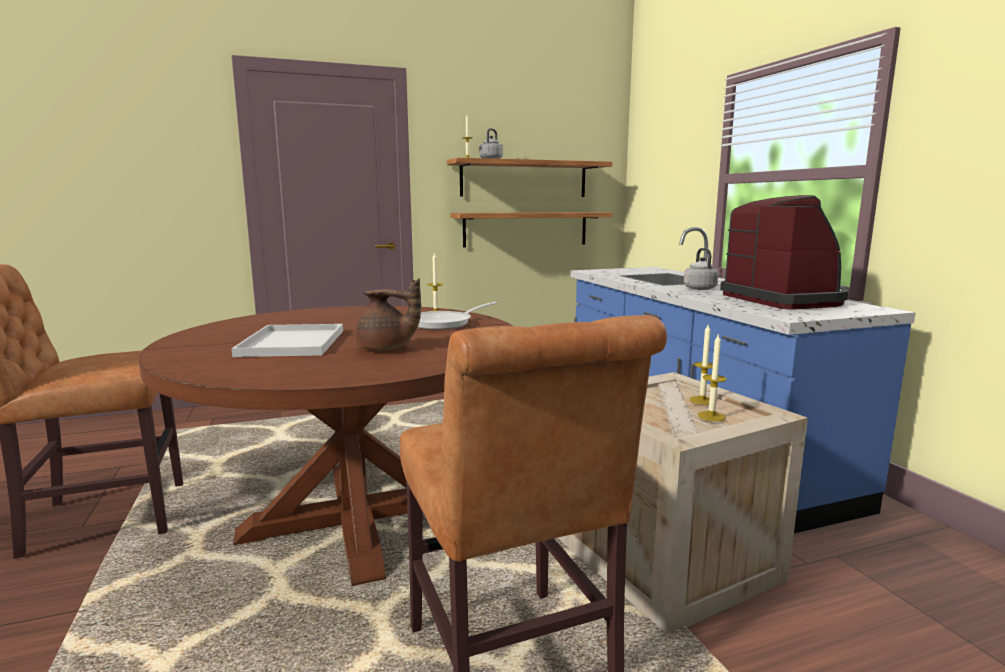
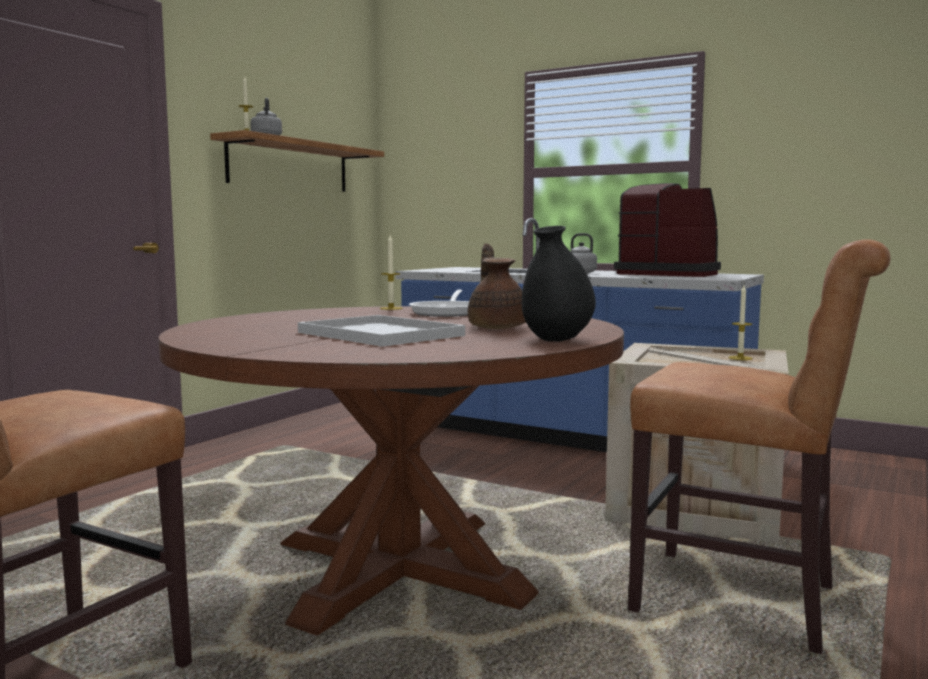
camera: 40 degrees left, 5 degrees down
brown teapot [356,278,421,351] -> brown teapot turned 75 degrees counterclockwise [468,243,526,329]
shelf [450,212,612,248] -> none
candle [689,323,713,405] -> none
none -> black vase [522,226,596,342]

